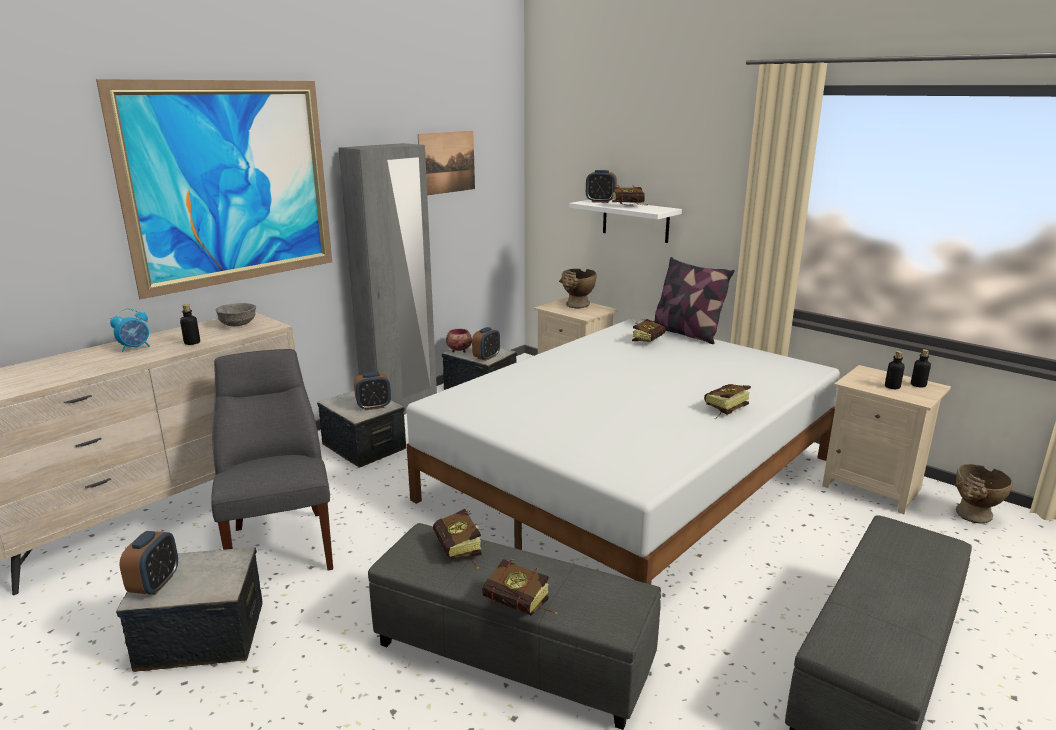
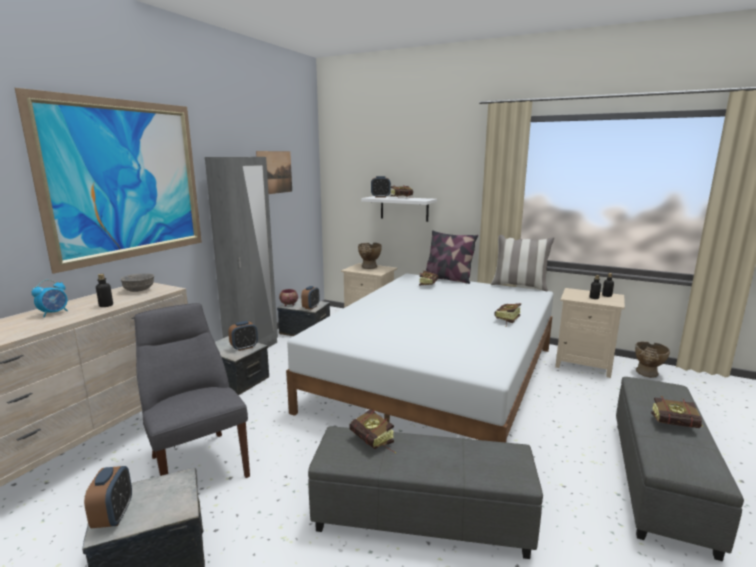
camera: 15 degrees left, 5 degrees down
book [482,559,557,615] -> book moved to [651,396,703,428]
none -> pillow [491,235,554,292]

